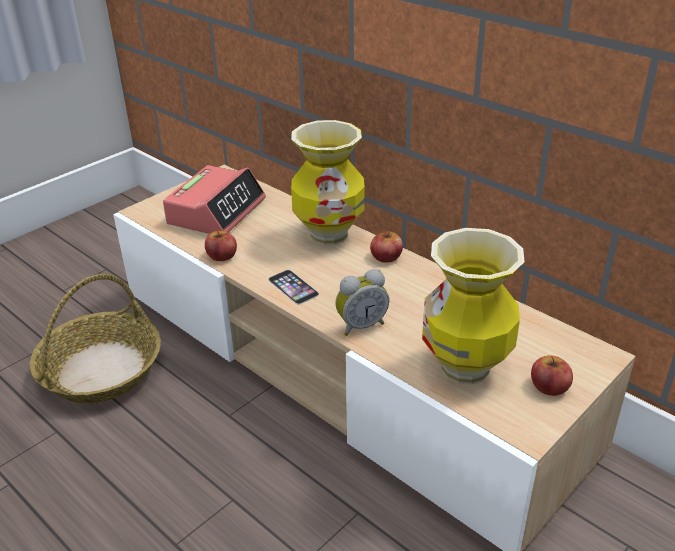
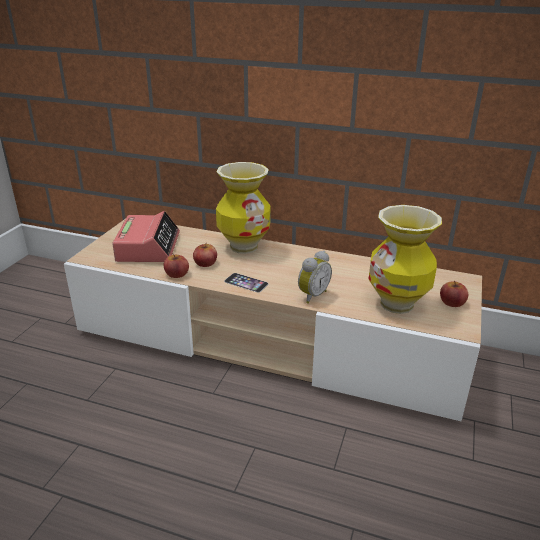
camera: 25 degrees left, 5 degrees down
basket [30,274,161,403] -> none
apple [370,230,403,263] -> apple moved to [193,244,217,267]

